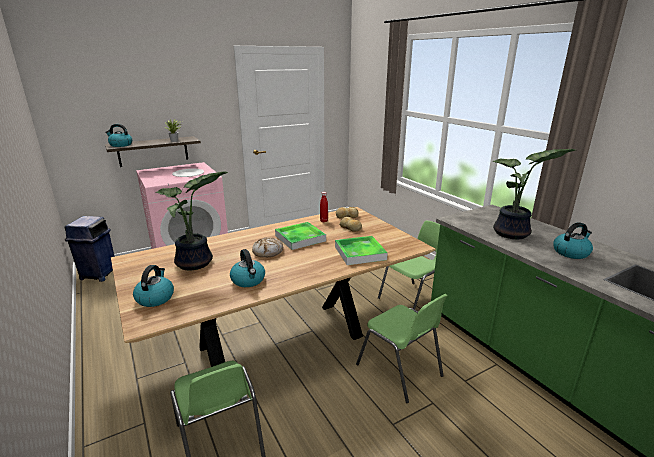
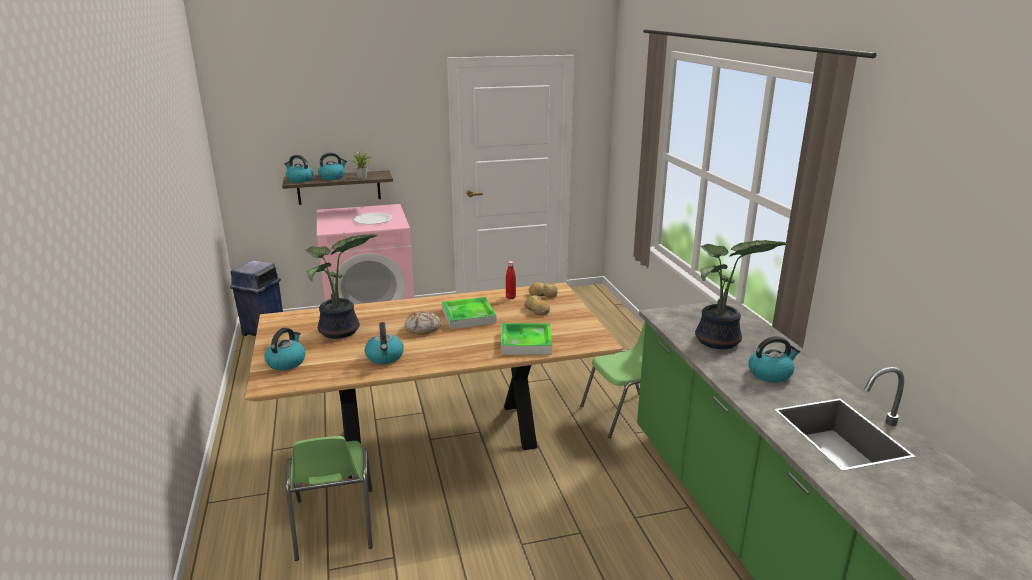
camera: 15 degrees right, 0 degrees up
green chair [356,294,448,403] -> none
none -> kettle [318,153,347,180]

